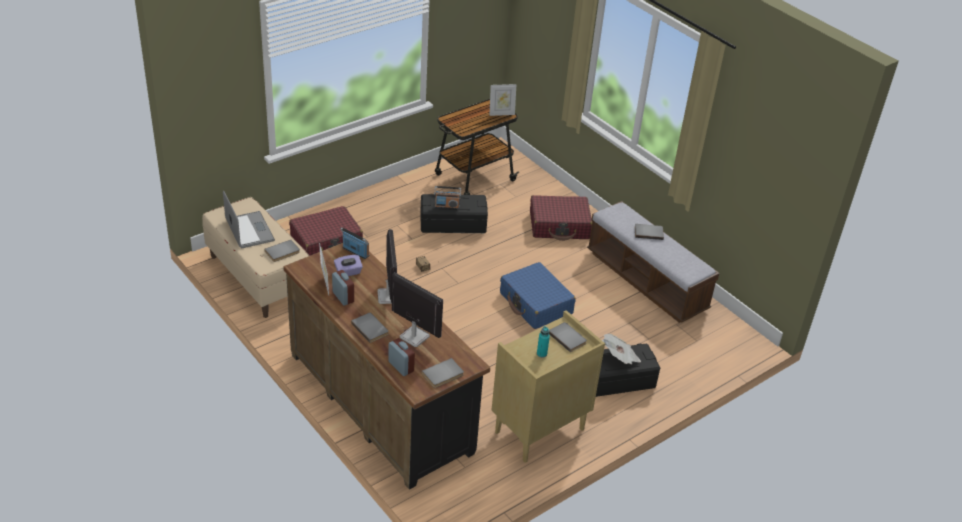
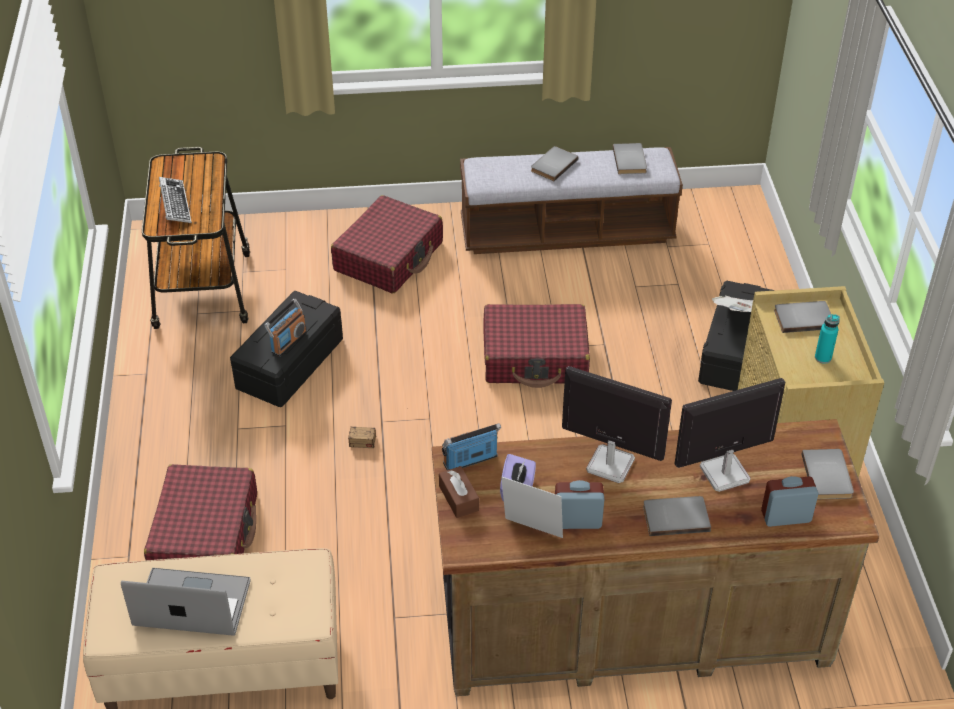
camera: 55 degrees left, 5 degrees up
grey book [264,240,300,262] -> grey book moved to [613,143,647,174]
picture frame [489,84,516,116] -> none
blue suitcase [500,262,576,329] -> red suitcase [483,304,590,388]
none -> keyboard [159,177,192,223]
none -> brown tissue box [439,466,479,518]

